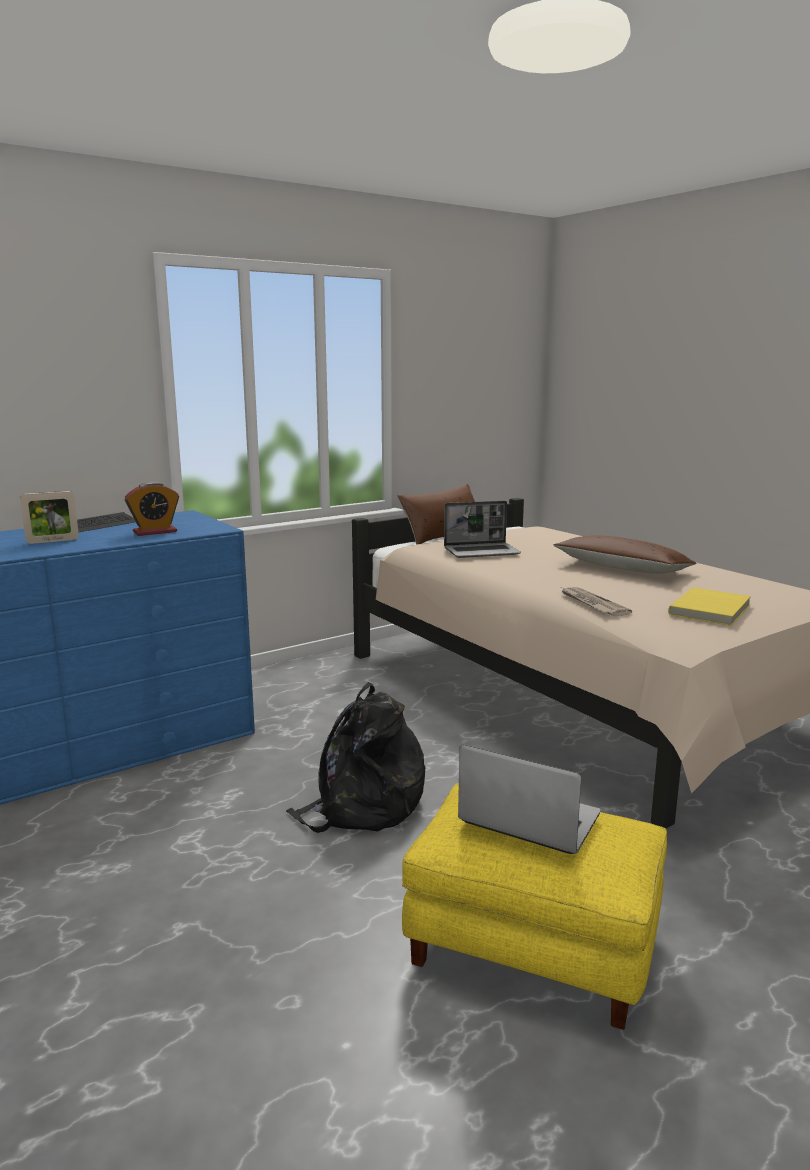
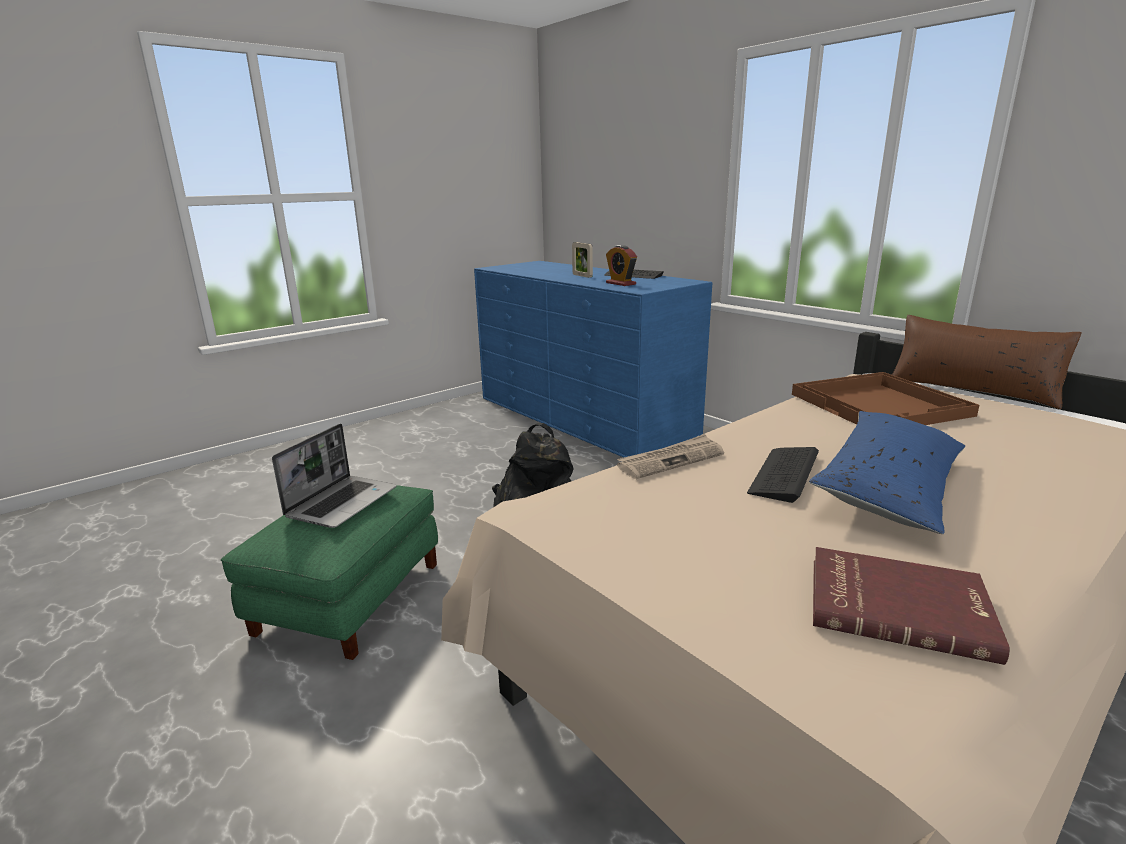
camera: 85 degrees right, 5 degrees up
yellow ottoman [402,783,667,1030] -> green ottoman [221,485,438,660]
laptop [444,501,521,558] -> brown tray [792,372,979,425]
brown pillow [553,535,696,574] -> blue pillow [809,411,965,534]
yellow book [668,587,751,626] -> none
none -> keyboard [747,447,819,503]
none -> red book [813,547,1010,665]

